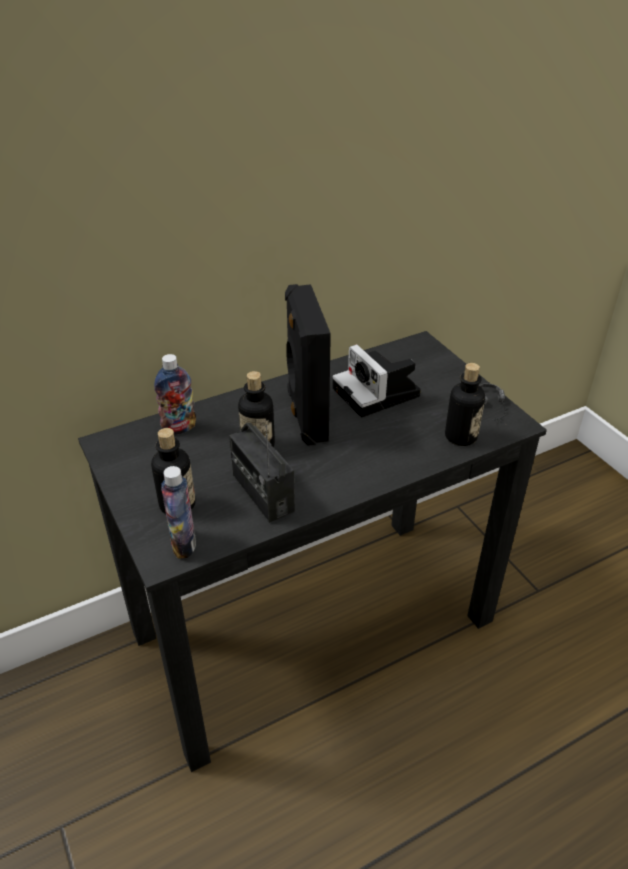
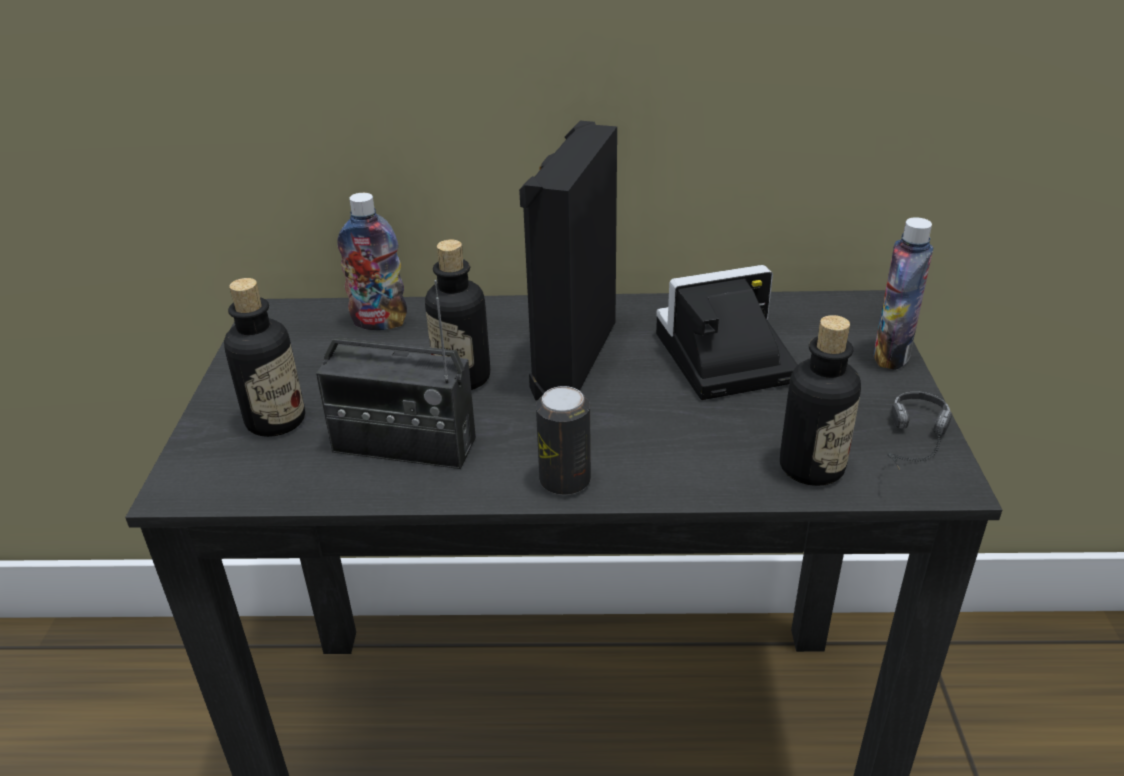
camera: 30 degrees right, 5 degrees down
bottle [161,466,196,558] -> bottle moved to [873,217,933,370]
radio [229,423,295,523] -> radio turned 75 degrees counterclockwise [316,280,476,469]
camera [333,344,421,417] -> camera turned 75 degrees clockwise [656,265,798,400]
none -> can [536,386,591,495]

